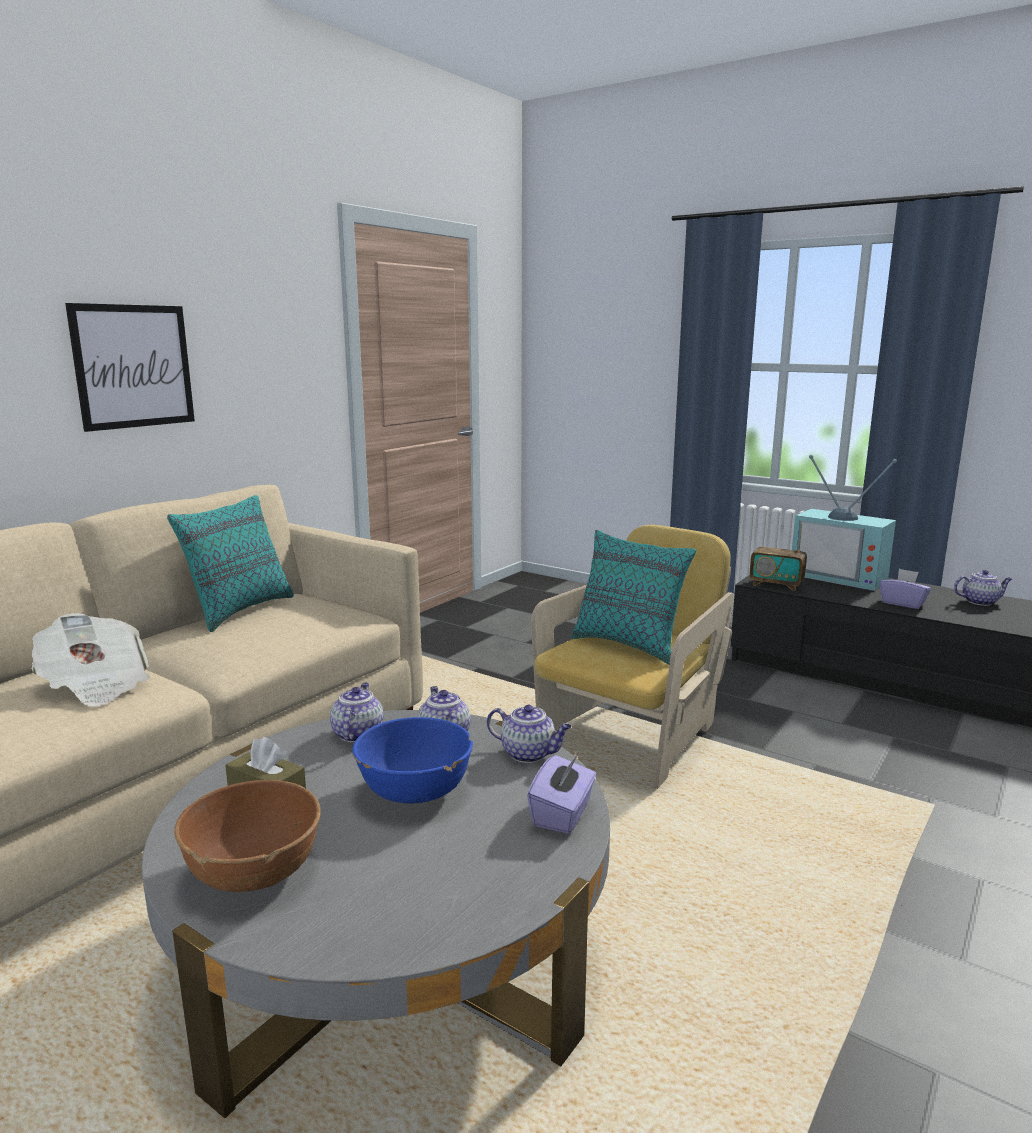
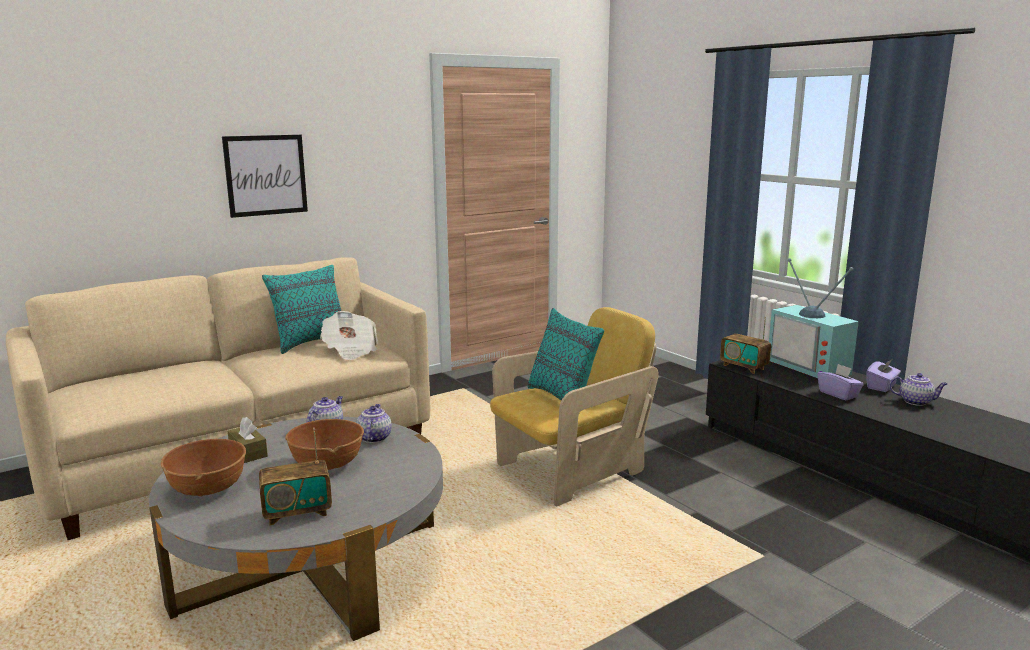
camera: 20 degrees right, 0 degrees up
newspaper [31,613,150,707] -> newspaper moved to [320,311,378,360]
blue bowl [352,717,473,804] -> brown bowl [285,419,364,470]
teapot [487,705,572,763] -> none
purple tissue box [527,754,596,834] -> purple tissue box moved to [866,359,901,392]
none -> radio [259,428,332,525]

